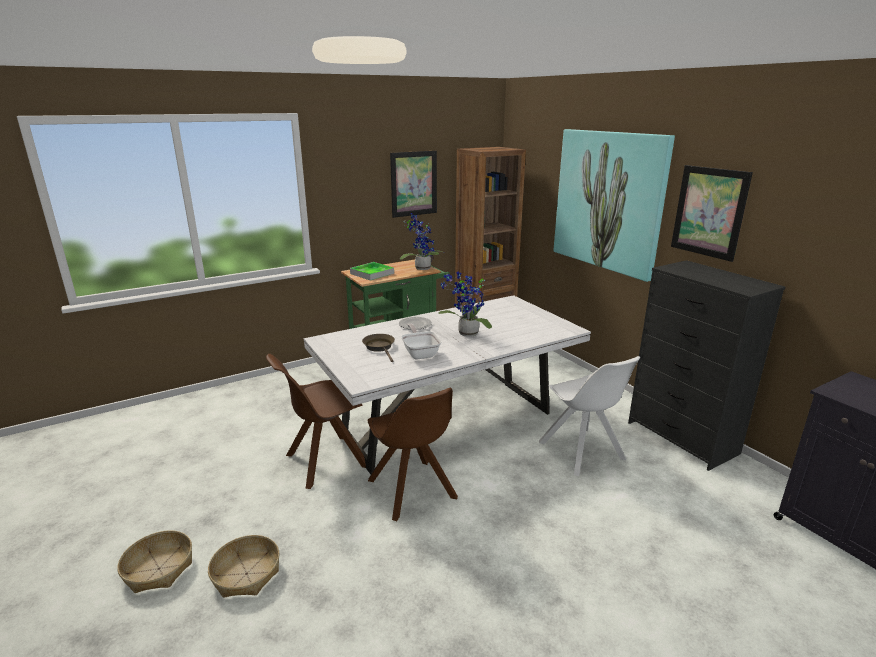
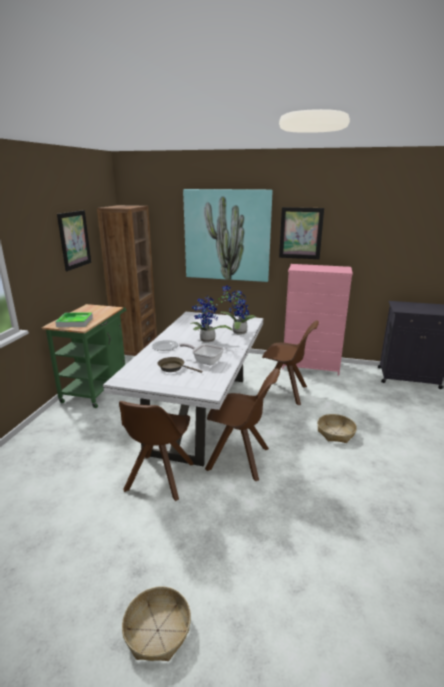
camera: 45 degrees left, 0 degrees up
basket [208,535,280,598] -> basket moved to [317,414,357,443]
potted plant [400,213,444,270] -> potted plant moved to [220,285,256,335]
white chair [539,356,640,476] -> brown chair [262,320,319,405]
black dresser [628,260,785,471] -> pink dresser [282,264,353,375]

